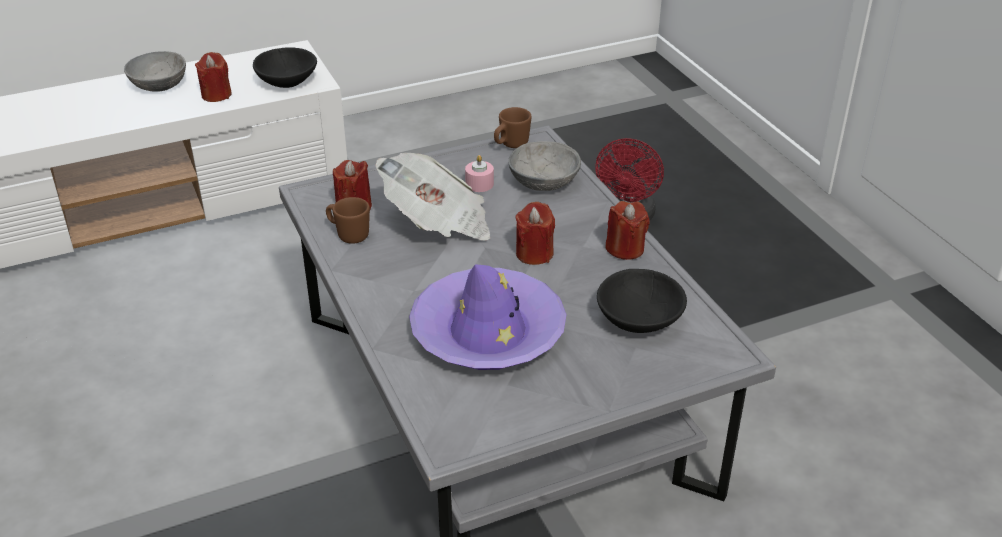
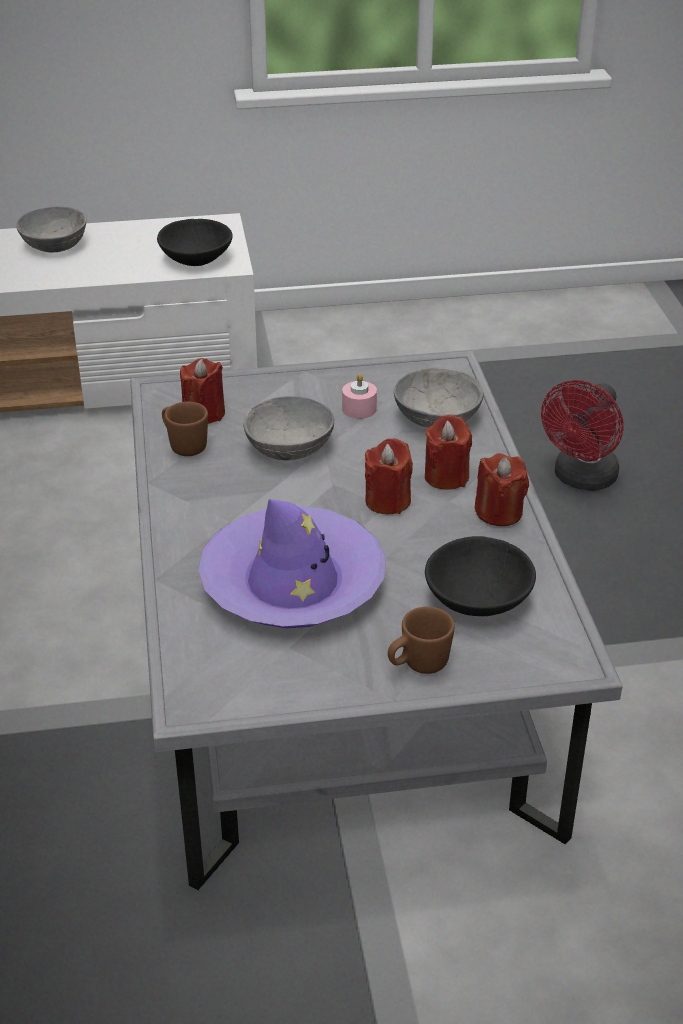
camera: 15 degrees right, 0 degrees up
red candle [195,52,232,102] -> red candle moved to [425,415,472,490]
newspaper [376,153,490,241] -> grey bowl [244,396,334,461]
brown mug [494,107,532,148] -> brown mug moved to [388,606,455,674]

